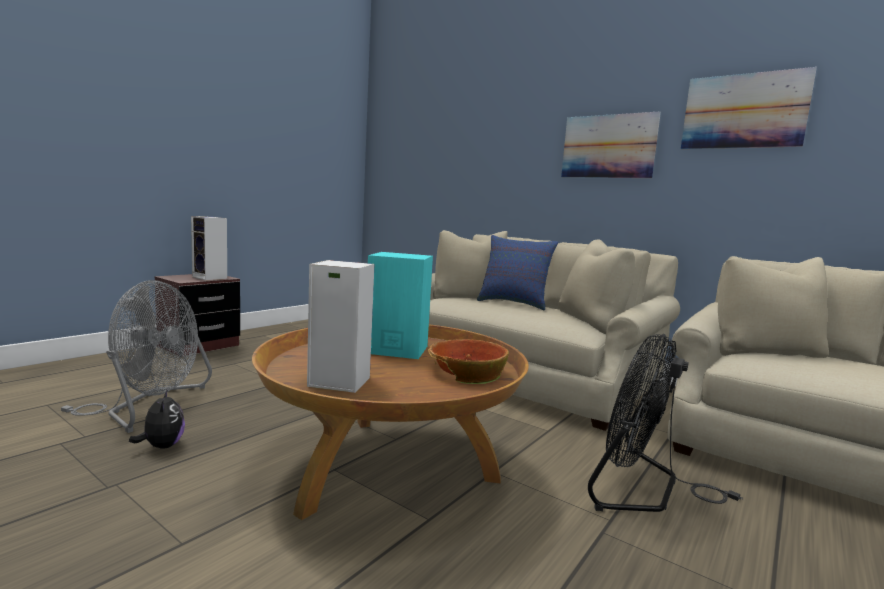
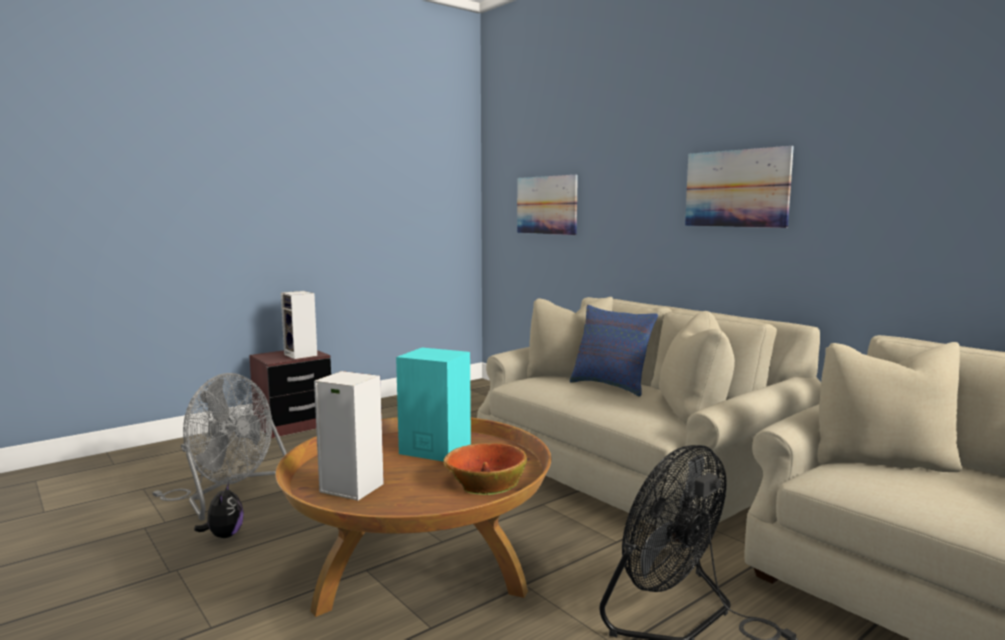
camera: 15 degrees right, 0 degrees up
picture [681,67,817,149] -> picture moved to [517,175,578,235]

